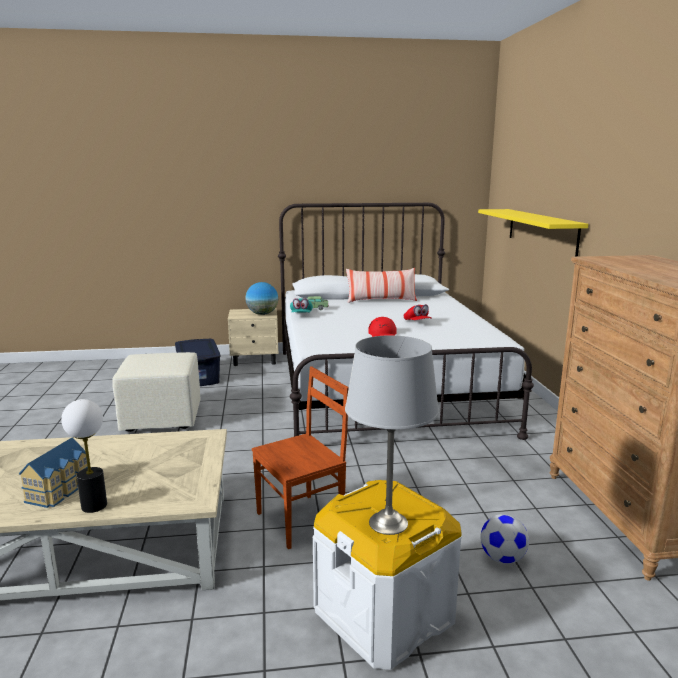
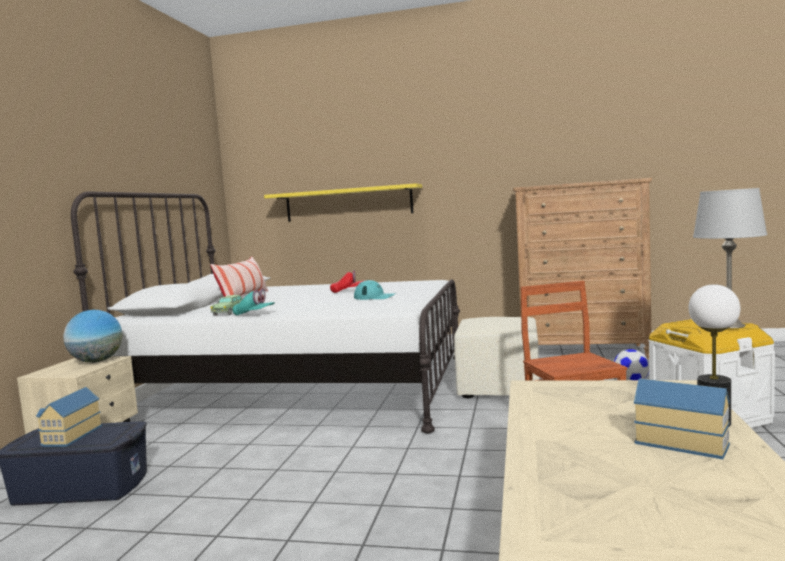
camera: 70 degrees left, 10 degrees down
beige ottoman [112,352,201,432] -> beige ottoman moved to [454,317,540,399]
red cap [368,317,397,337] -> turquoise cap [354,280,396,300]
none -> toy house [36,387,102,447]

